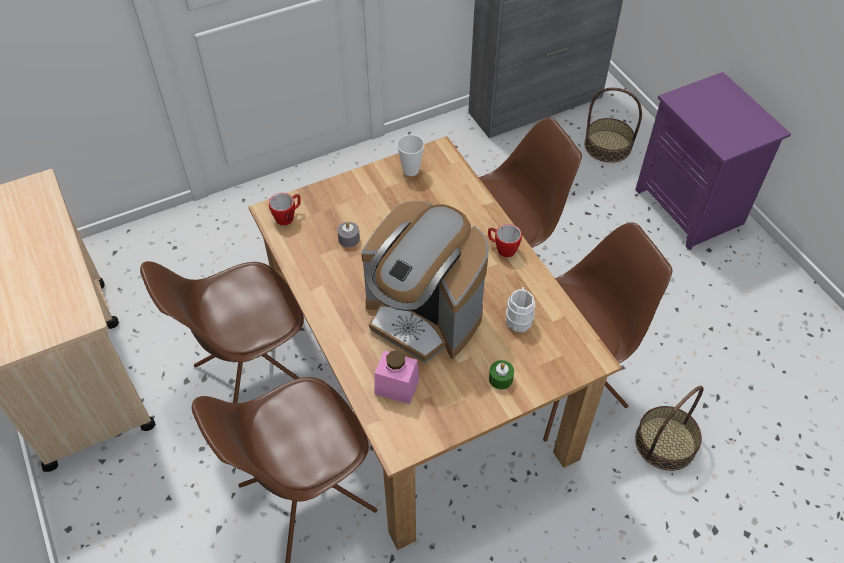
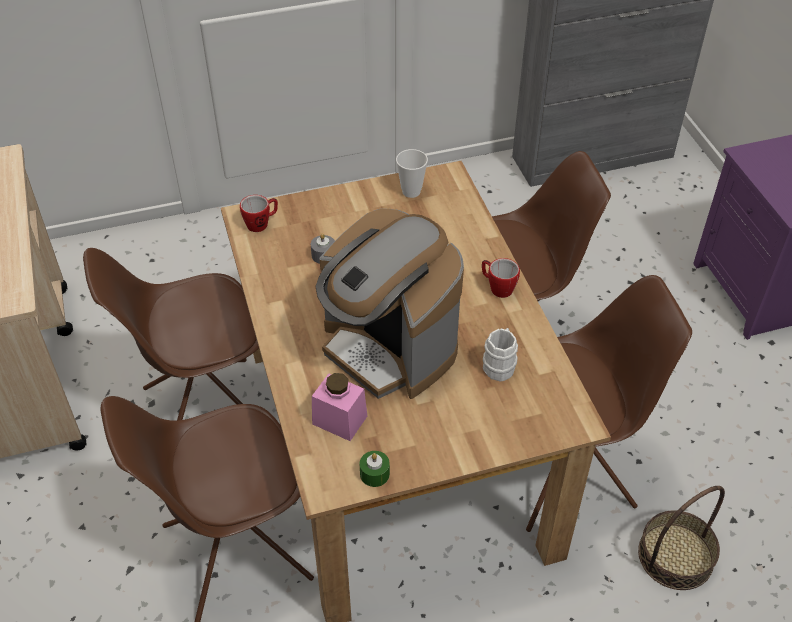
camera: 10 degrees right, 5 degrees down
green candle [489,360,514,389] -> green candle moved to [360,451,390,487]
basket [584,88,642,163] -> none

